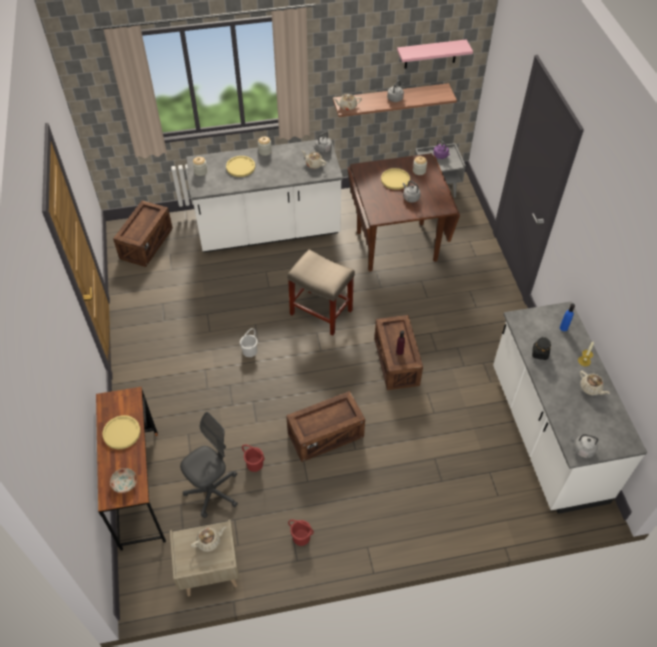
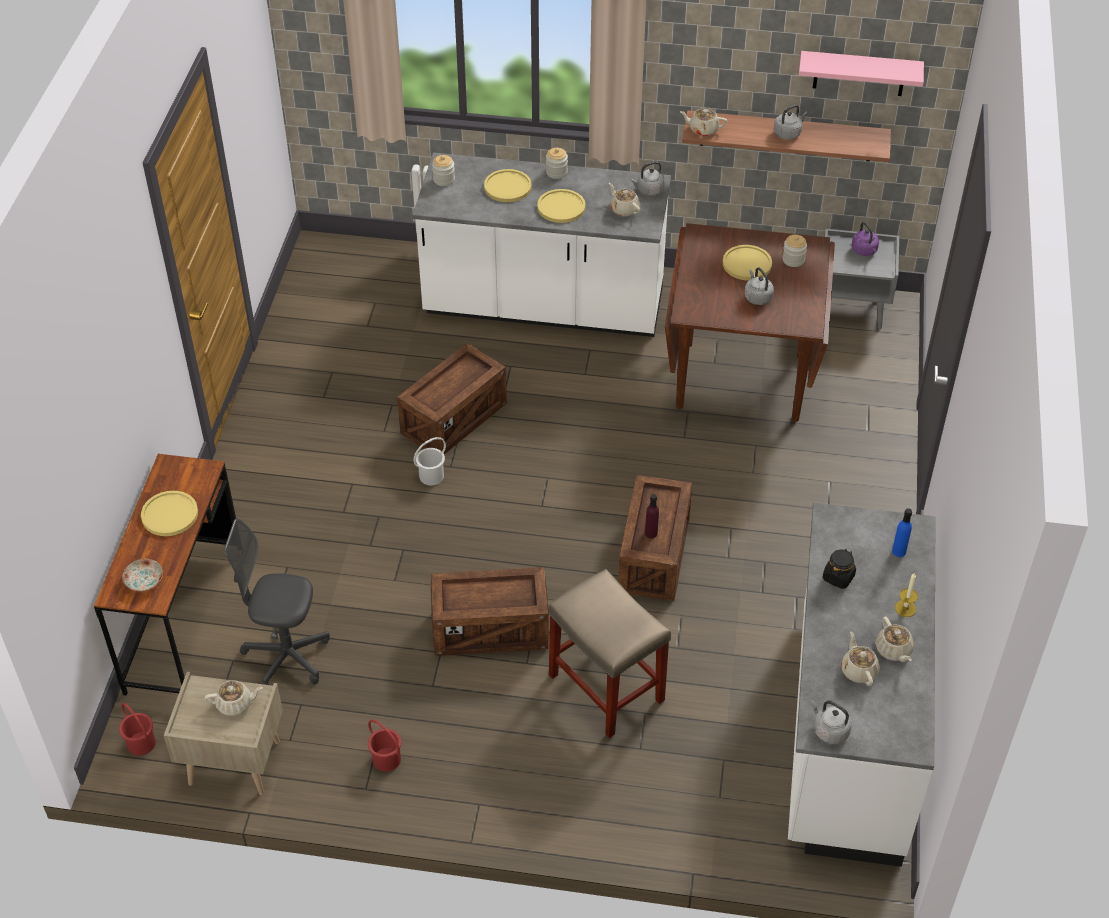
camera: 20 degrees right, 5 degrees down
crate [113,200,173,267] -> crate moved to [397,343,507,454]
grey office chair [180,412,238,518] -> grey office chair turned 150 degrees counterclockwise [224,519,330,685]
red bucket [242,445,265,472] -> red bucket moved to [119,703,156,756]
beige stool [288,249,355,336] -> beige stool moved to [548,569,671,738]
none -> yellow plate [537,189,585,223]
none -> beige teapot [841,631,880,686]

